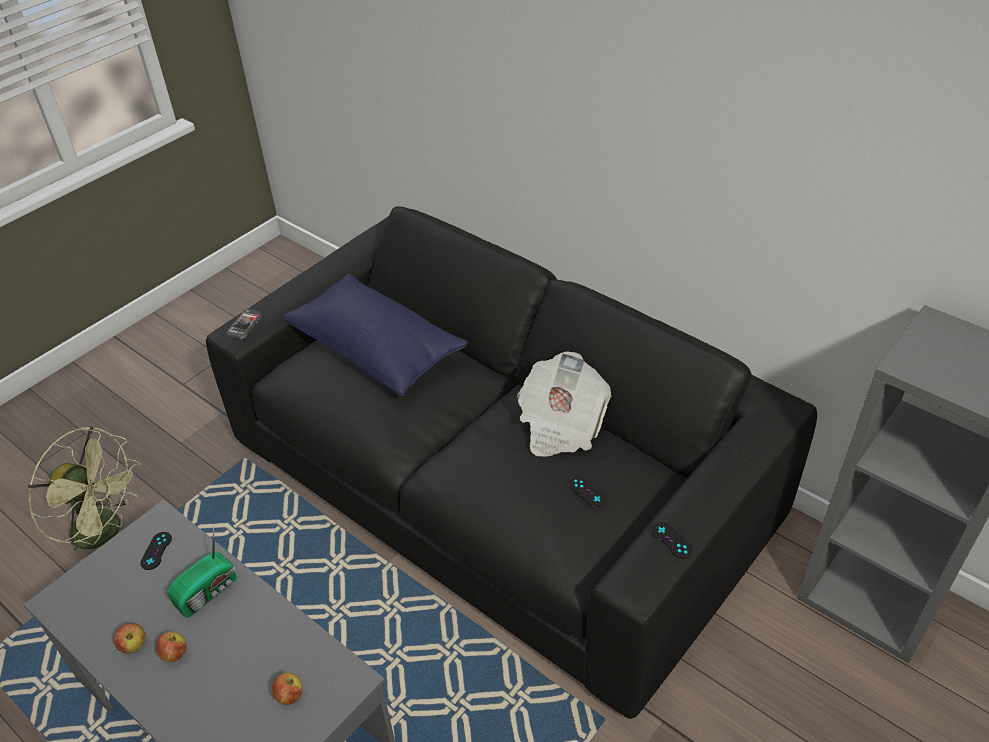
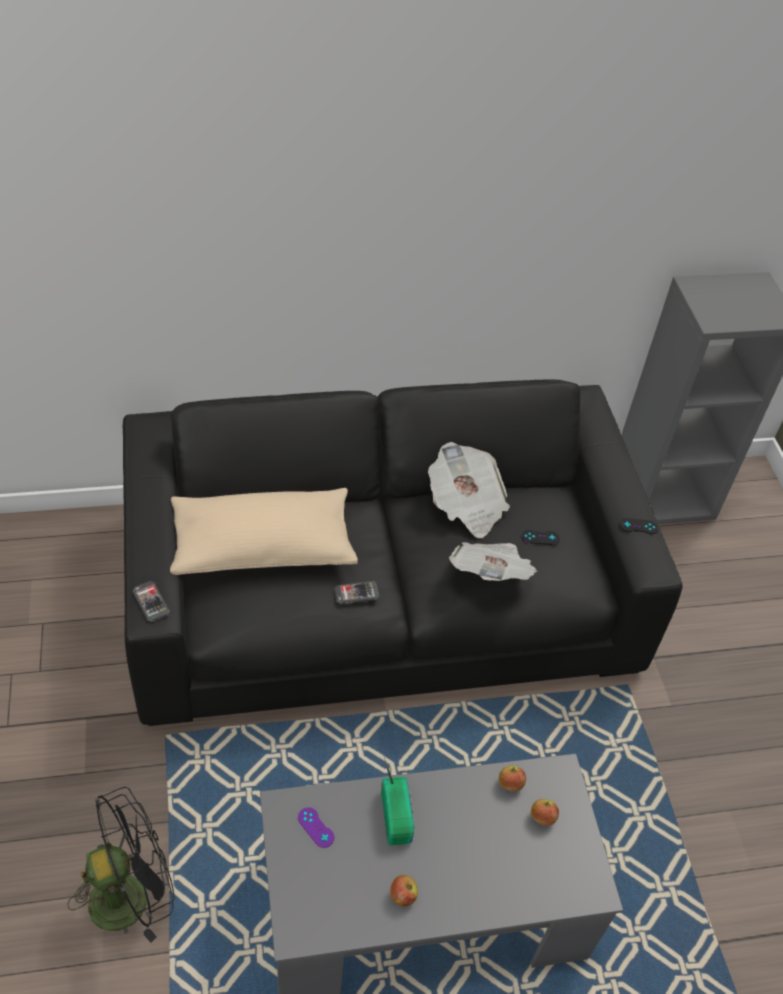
camera: 55 degrees left, 5 degrees up
green fan [28,426,140,562] -> black fan [68,787,175,942]
black game controller [140,532,172,570] -> purple game controller [298,807,334,848]
apple [156,632,187,662] -> apple moved to [499,766,526,791]
blue pillow [282,273,468,397] -> beige pillow [170,488,358,575]
none -> phone [334,581,380,604]
none -> newspaper [449,542,537,581]

